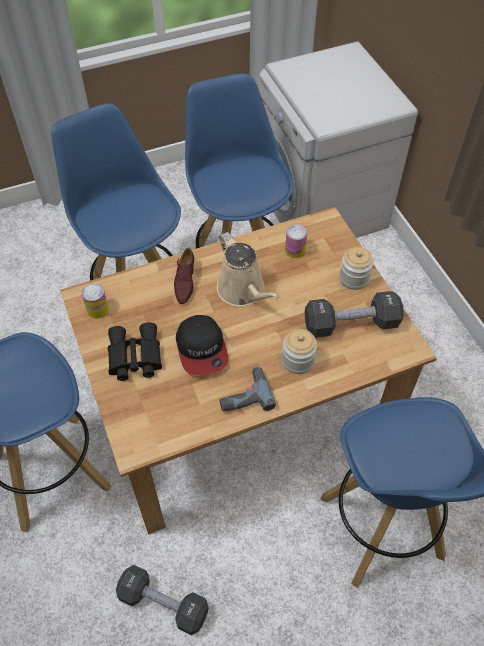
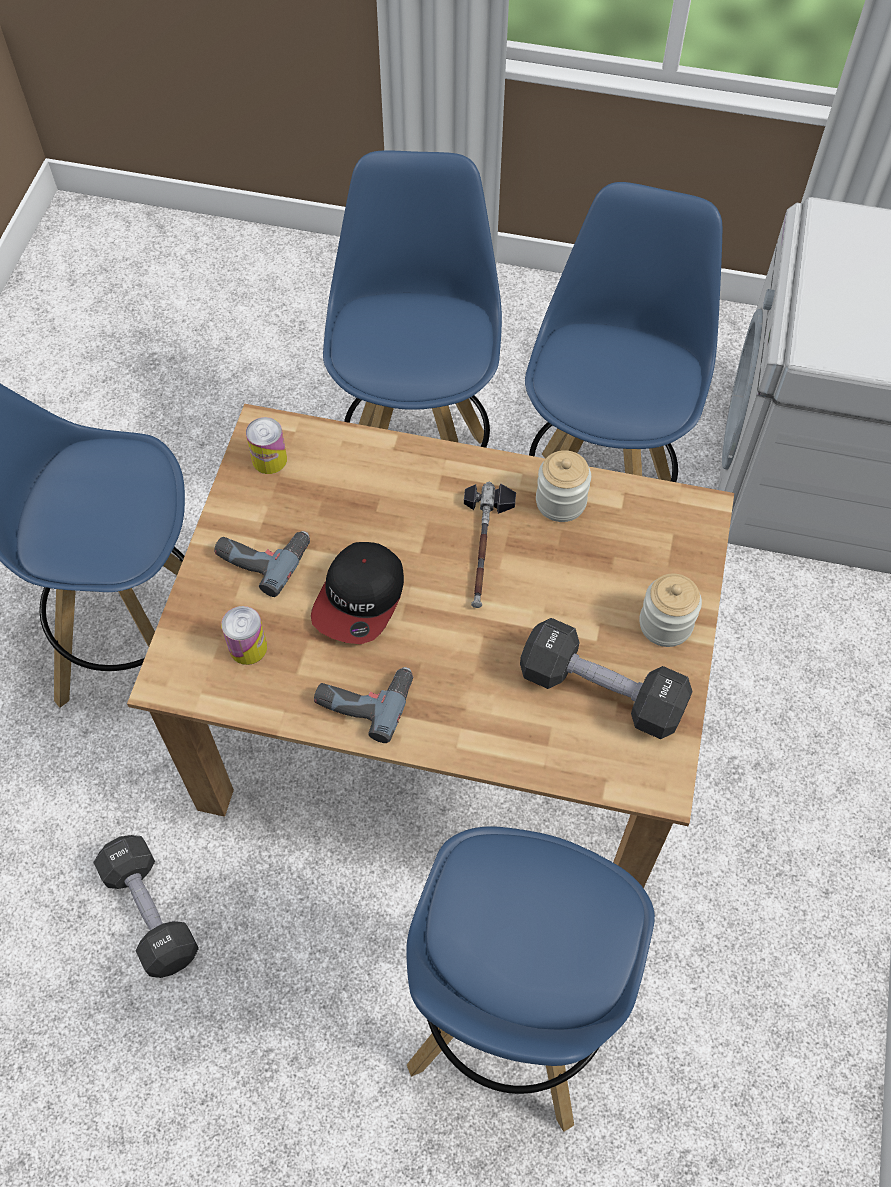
camera: 35 degrees right, 5 degrees up
black binoculars [108,322,162,381] -> power drill [214,531,310,597]
brown shoe [174,248,194,304] -> none
beige watering can [217,232,280,307] -> hammer [464,482,516,608]
jar [282,329,317,374] -> jar moved to [536,450,591,522]
can [285,224,307,258] -> can moved to [221,606,267,665]

